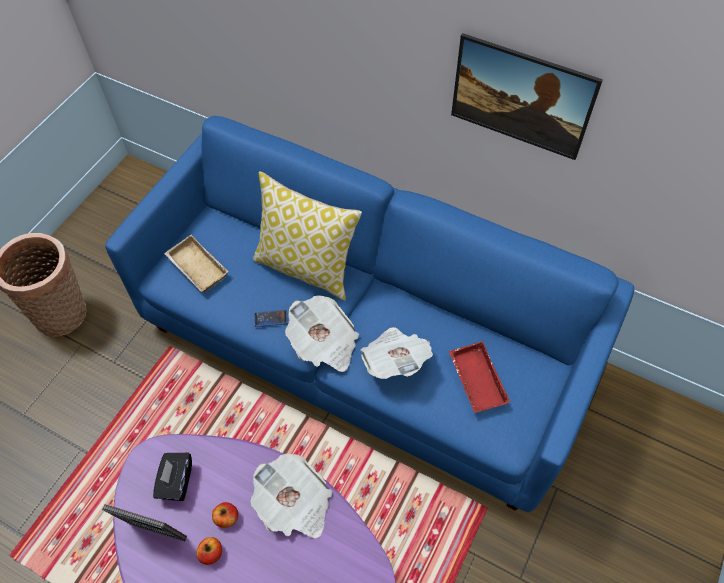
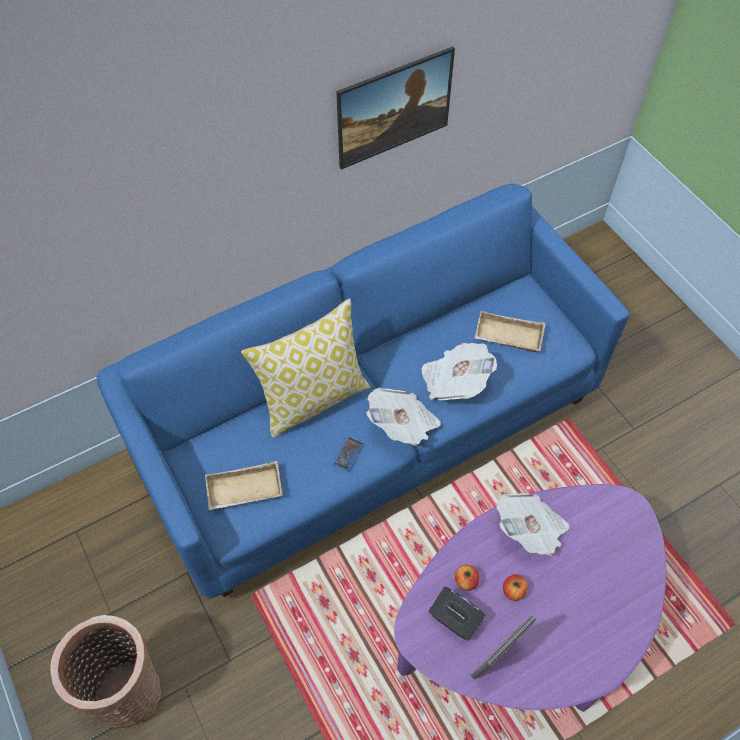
camera: 60 degrees left, 0 degrees up
apple [196,537,222,565] -> apple moved to [455,565,479,591]
red tray [449,341,510,413] -> beige tray [474,311,545,352]

